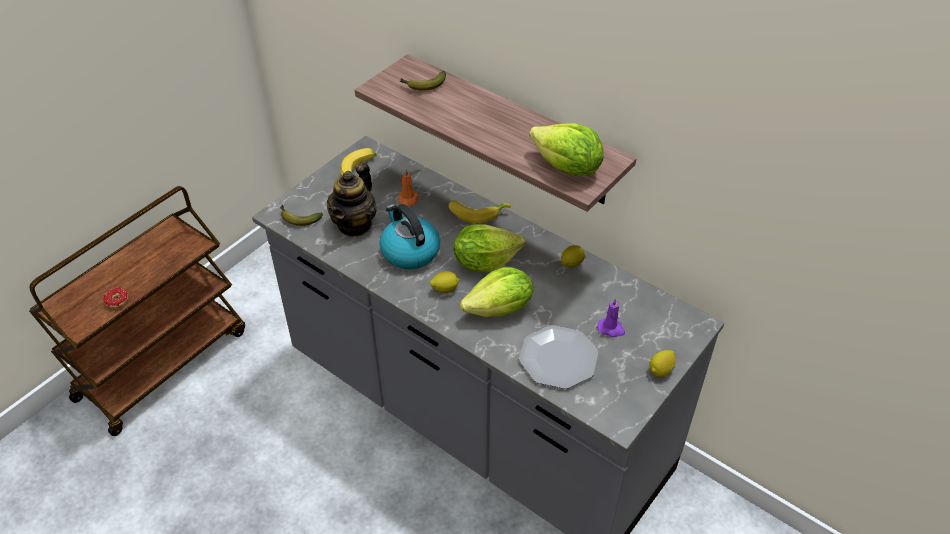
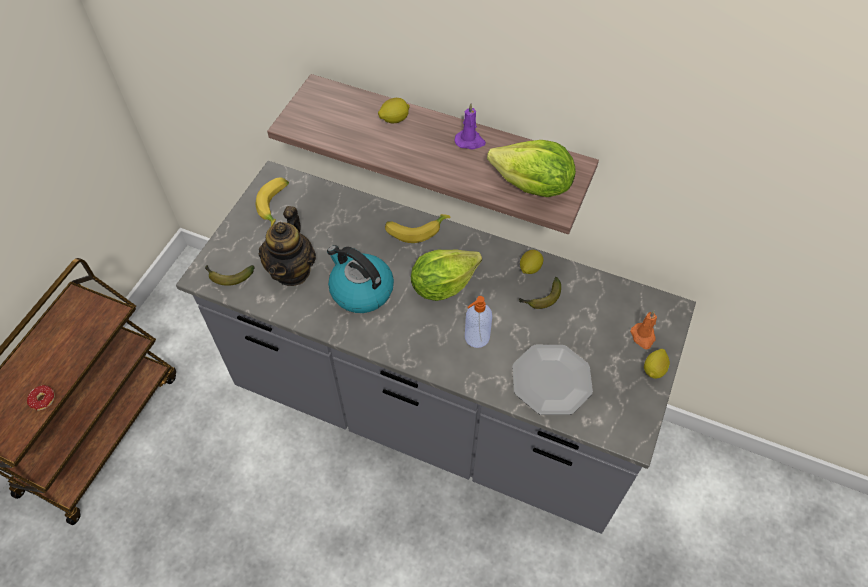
camera: 15 degrees left, 10 degrees up
orange candle [398,169,419,207] -> orange candle moved to [630,311,657,349]
banana [400,71,446,91] -> banana moved to [519,277,561,309]
lemon [430,271,460,293] -> lemon moved to [378,98,410,123]
lettuce [460,267,533,317] -> soap dispenser [465,296,492,348]
purple candle [597,298,625,337] -> purple candle moved to [455,103,486,150]

